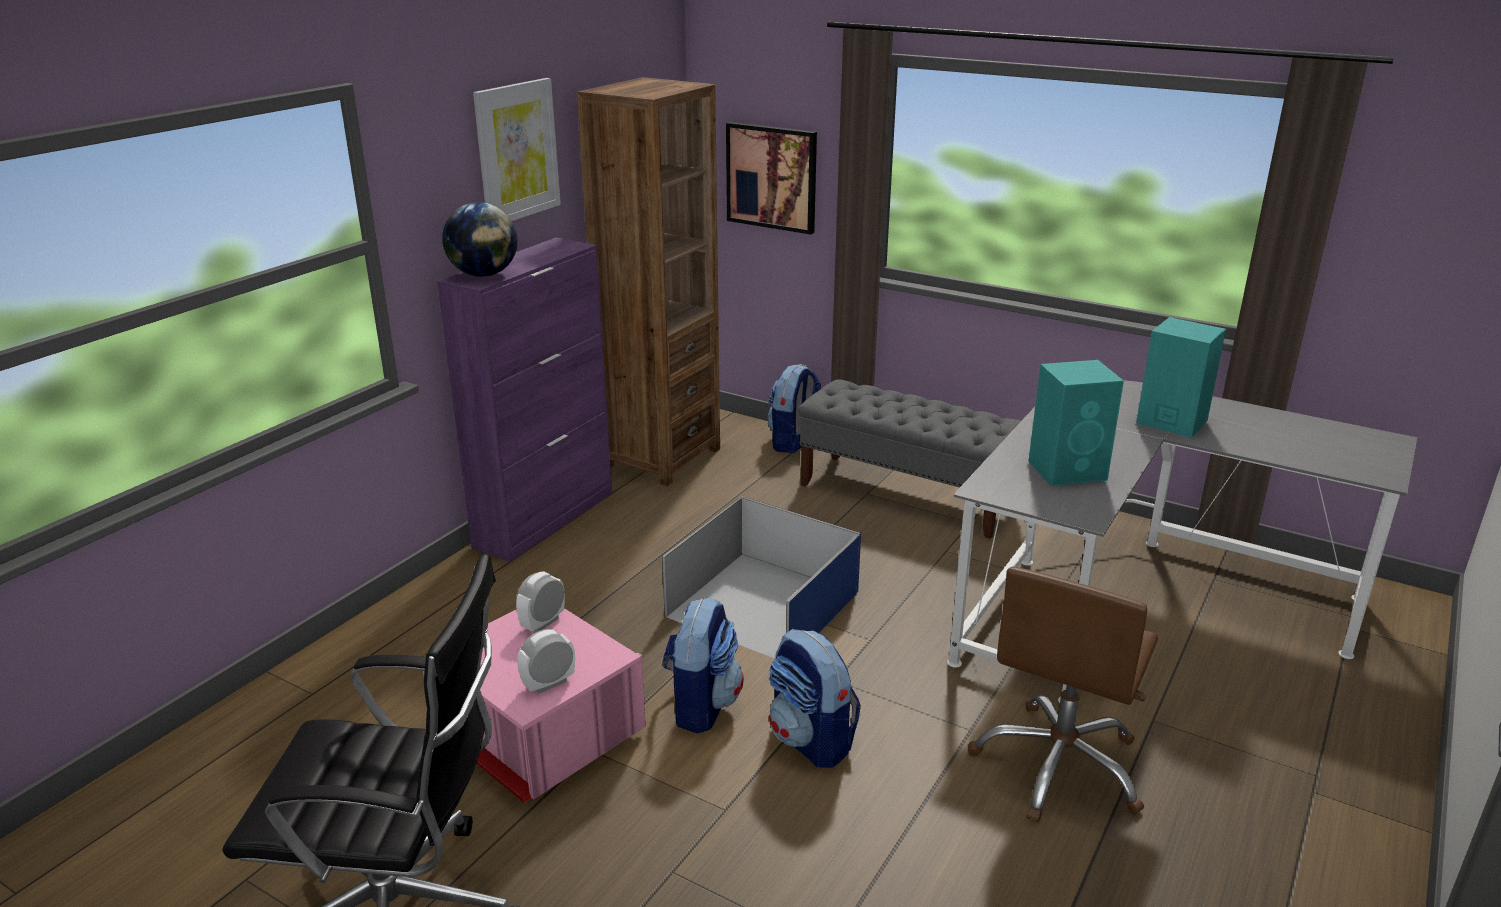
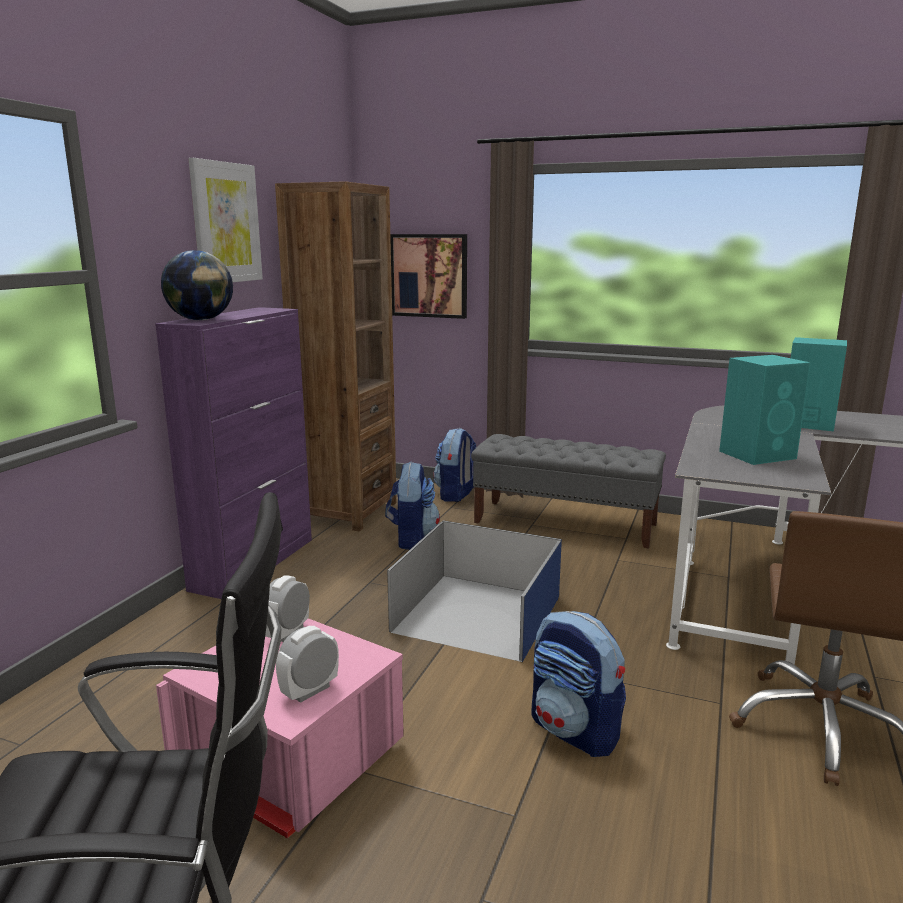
camera: 10 degrees left, 10 degrees down
backpack [662,597,744,734] -> backpack moved to [385,461,440,550]

